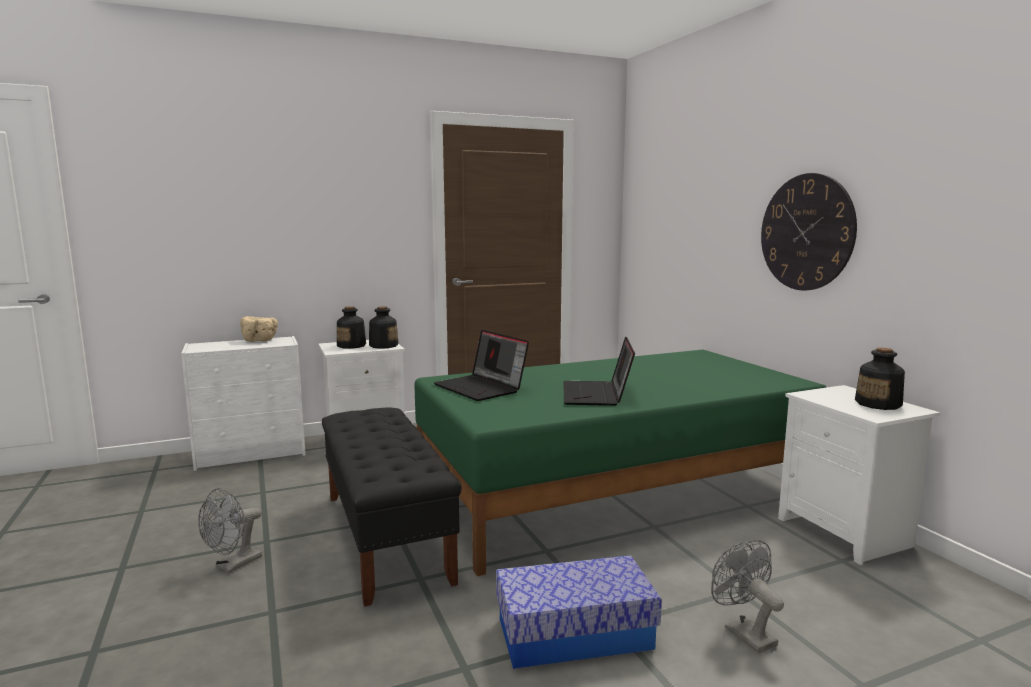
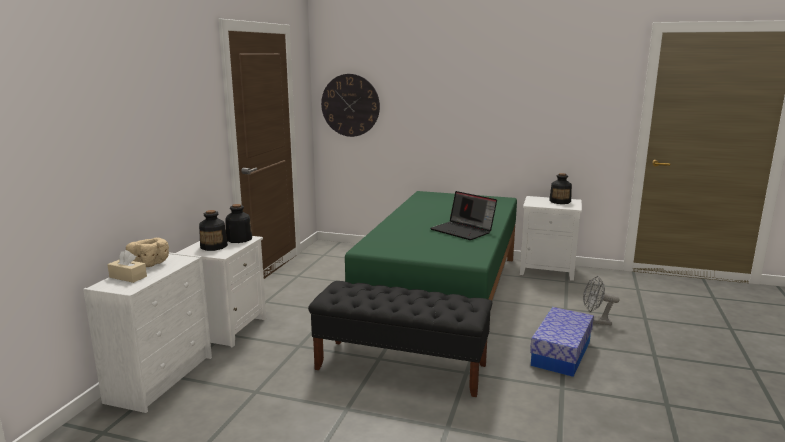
camera: 50 degrees left, 5 degrees up
grey fan [198,488,262,573] -> none
laptop [434,330,529,401] -> none
wall clock [761,173,857,290] -> wall clock moved to [321,74,380,137]
none -> beige tissue box [107,250,147,283]

